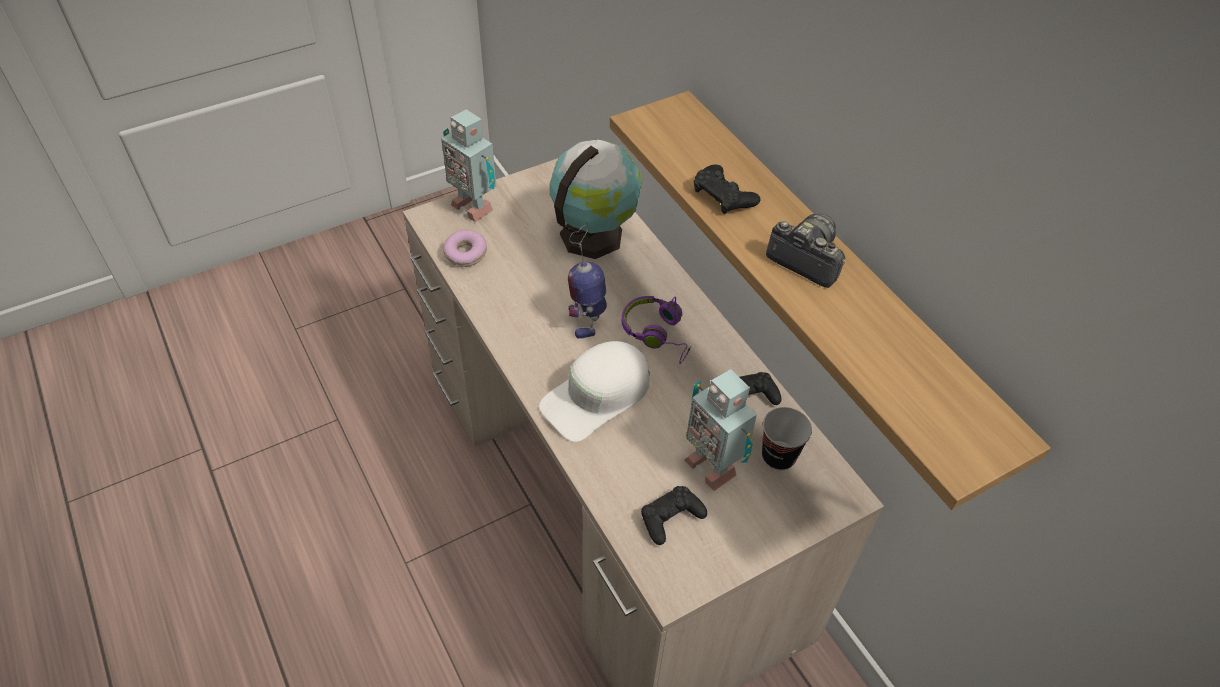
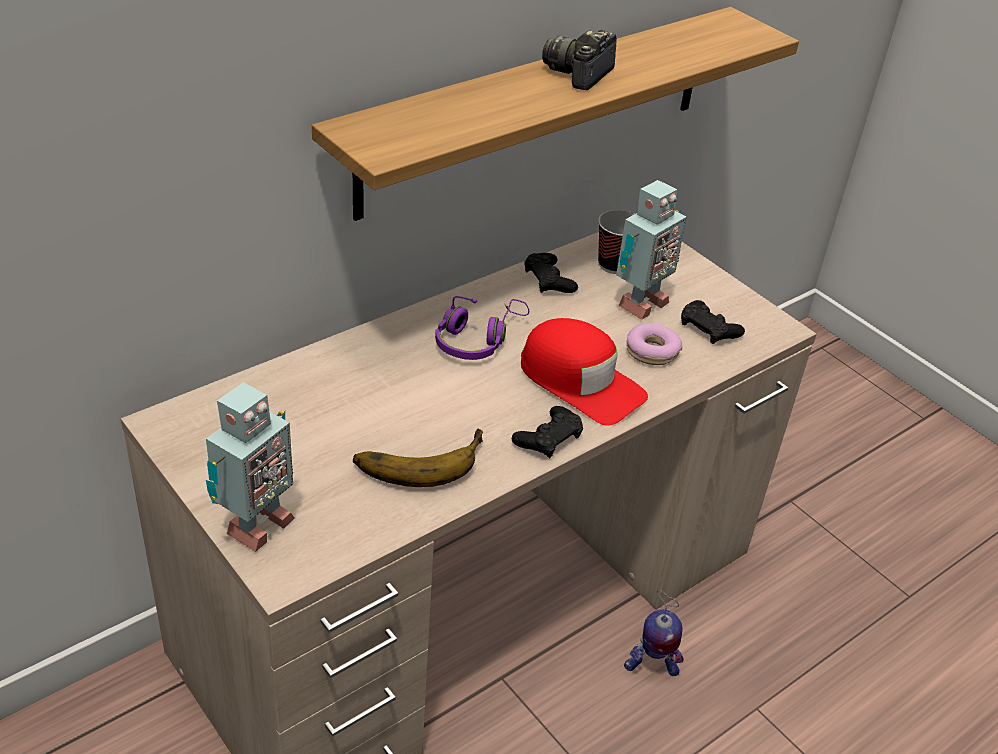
camera: 100 degrees left, 10 degrees down
donut [443,230,487,267] -> donut moved to [626,323,682,365]
white cap [539,341,649,442] -> red cap [521,318,648,426]
globe [550,139,642,259] -> none
toy robot [568,225,607,339] -> toy robot moved to [624,590,684,676]
black game controller [694,164,761,214] -> black game controller moved to [512,406,583,458]
none -> banana [353,429,483,487]

